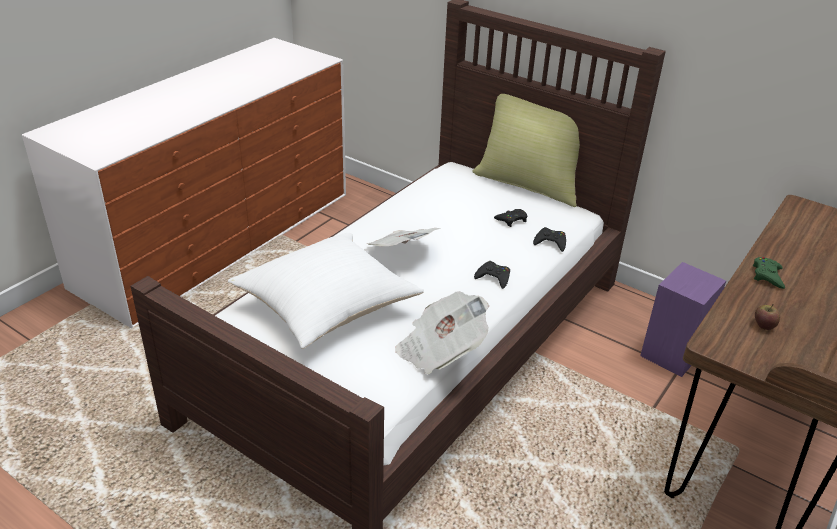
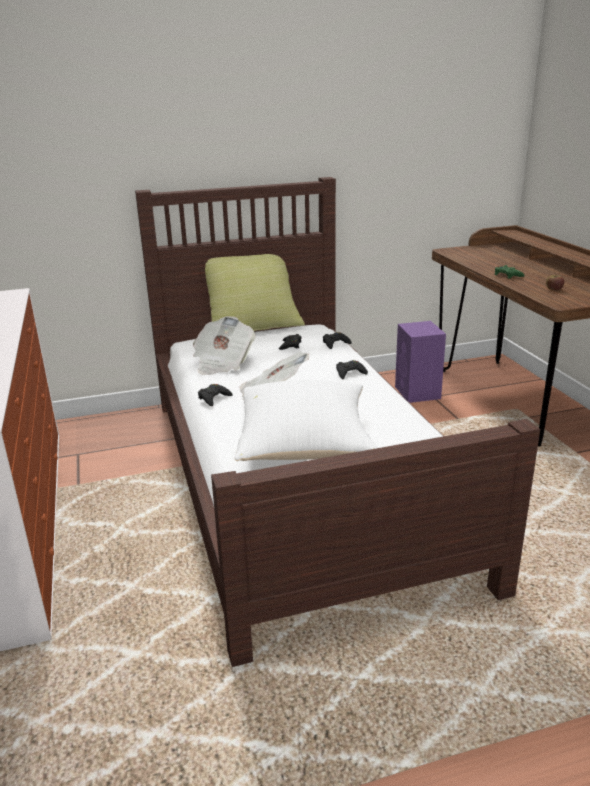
camera: 50 degrees left, 10 degrees down
newspaper [395,291,489,374] -> newspaper moved to [193,316,255,375]
none -> black game controller [198,384,233,406]

